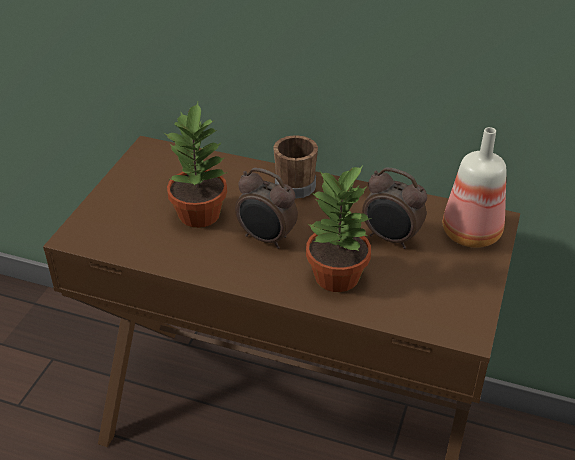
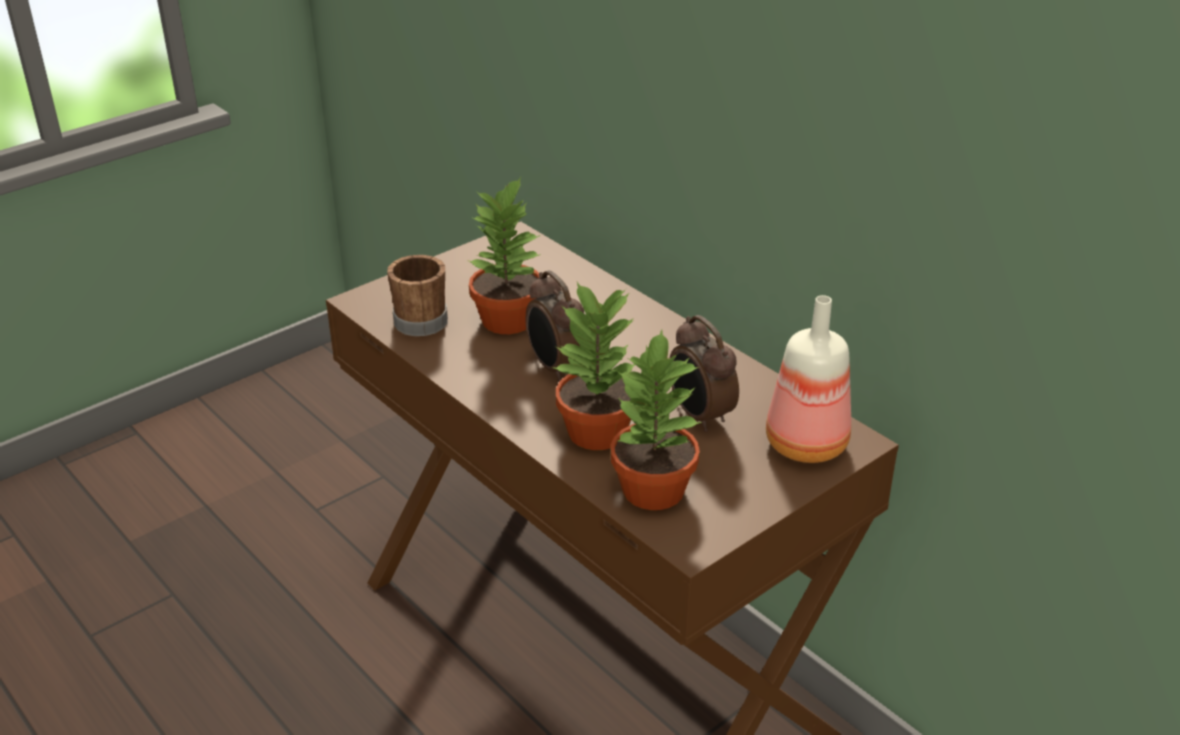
camera: 30 degrees right, 5 degrees down
brown mug [273,135,318,199] -> brown mug moved to [387,255,448,337]
none -> potted plant [611,330,702,510]

